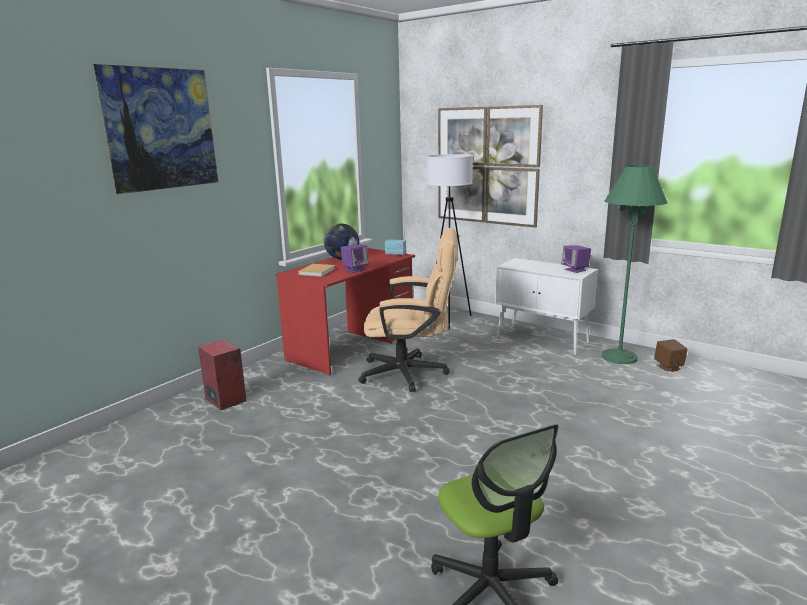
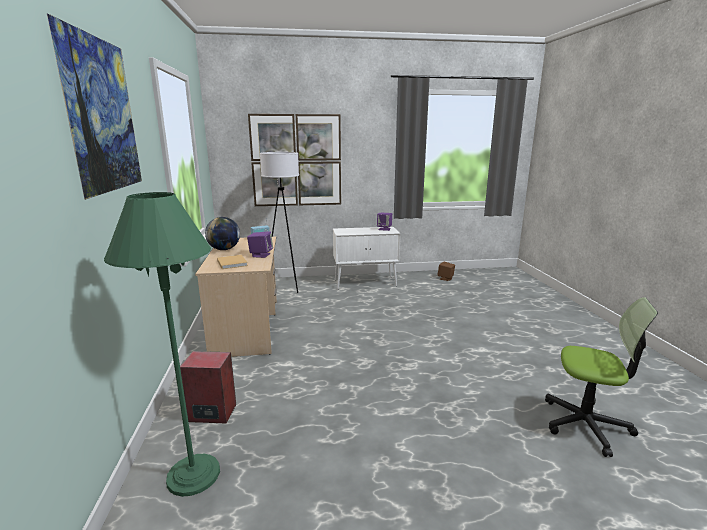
camera: 45 degrees left, 0 degrees up
red desk [275,248,415,375] -> beige desk [195,237,277,357]
beige office chair [358,228,457,392] -> none
green floor lamp [602,165,668,364] -> green floor lamp moved to [104,192,220,497]

